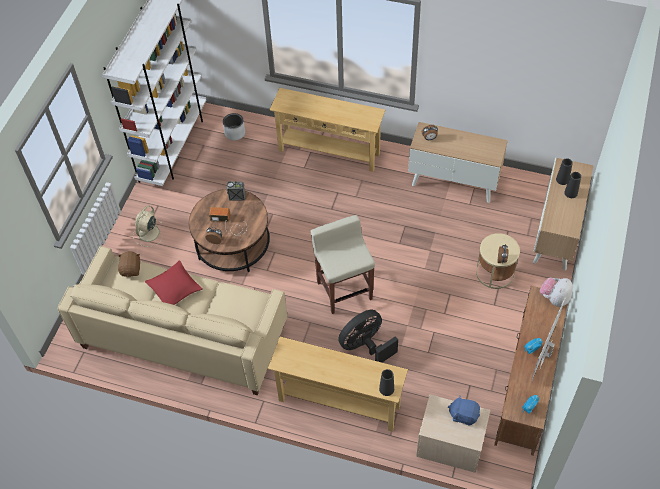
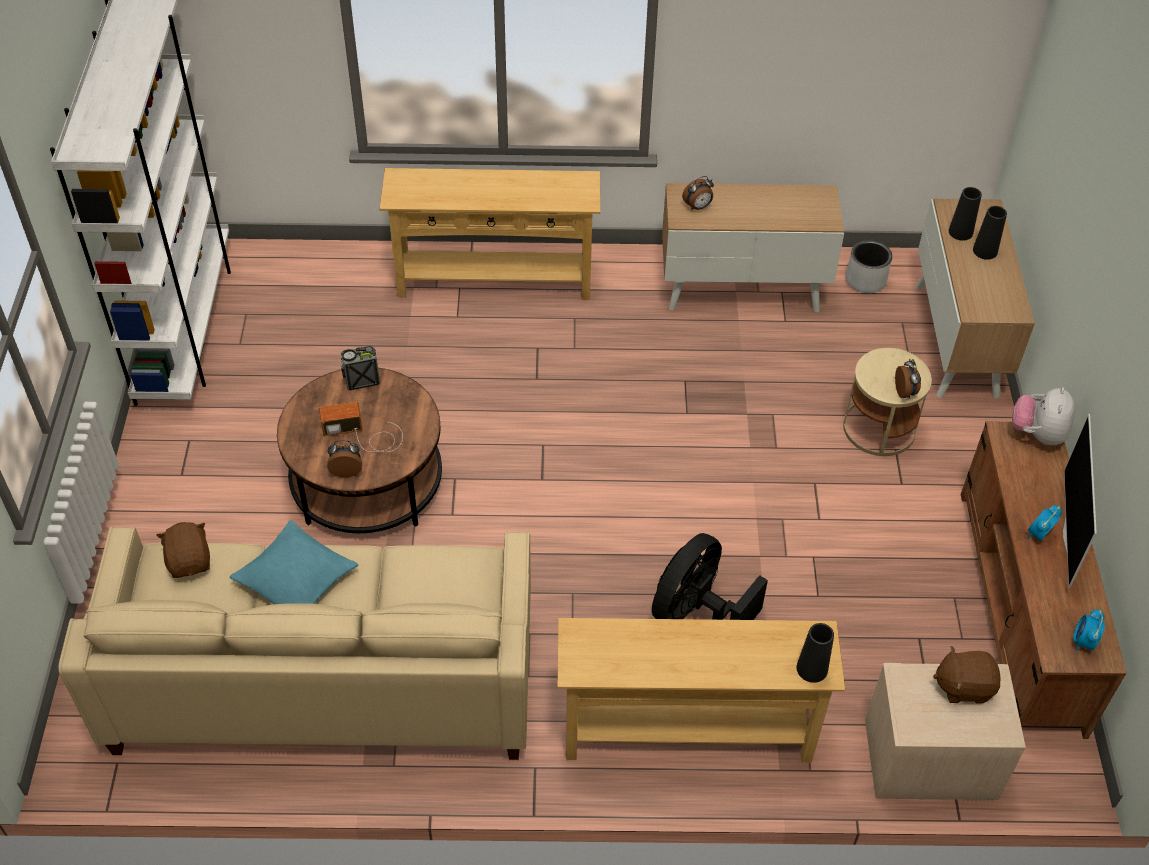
camera: 20 degrees left, 5 degrees down
beige fan [133,206,163,247] -> none
red pillow [145,261,203,305] -> turquoise pillow [230,520,358,604]
grey planter [223,113,245,140] -> grey planter moved to [846,240,892,293]
beige stool [311,215,375,314] -> none
blue plush toy [448,396,480,425] -> brown plush toy [933,646,1000,704]

